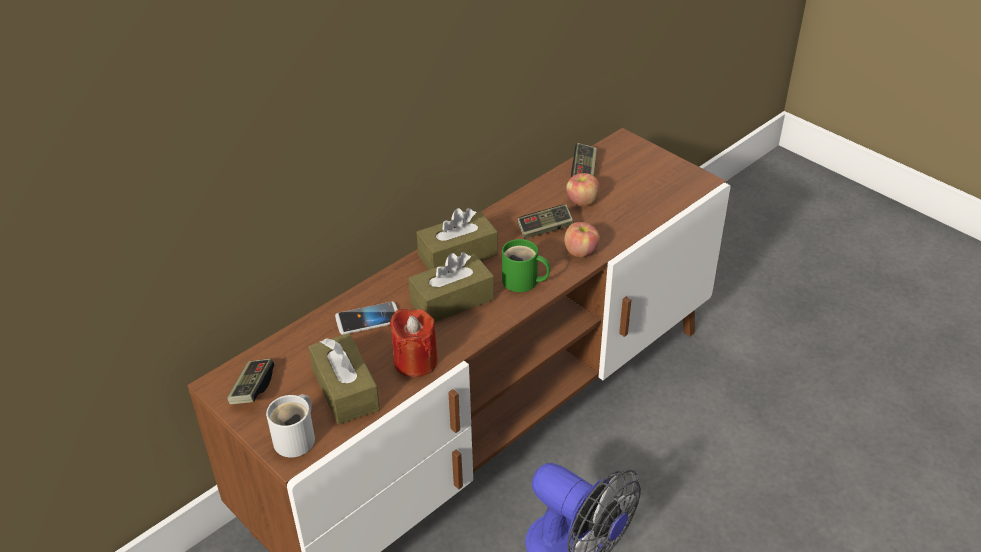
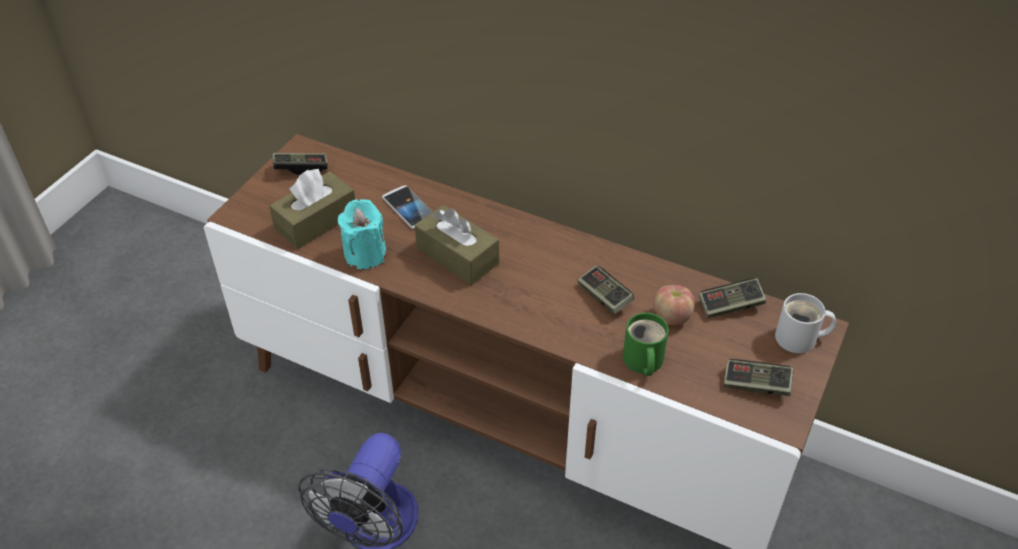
camera: 70 degrees right, 5 degrees up
white mug [266,394,315,458] -> white mug moved to [775,293,836,353]
red candle [390,309,438,378] -> turquoise candle [337,199,387,269]
brown tissue box [417,208,498,270] -> none
green mug [502,239,550,292] -> green mug moved to [623,313,669,376]
apple [564,222,600,257] -> none
none -> game controller [724,359,794,396]

